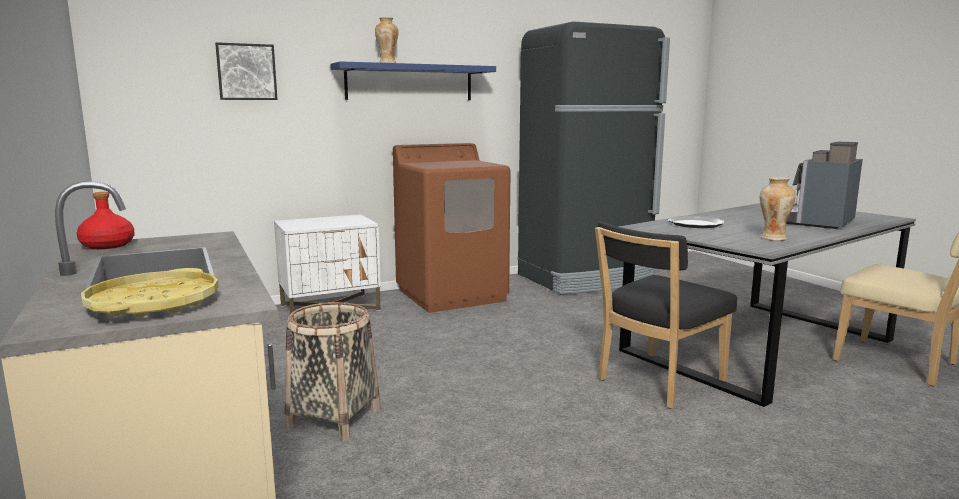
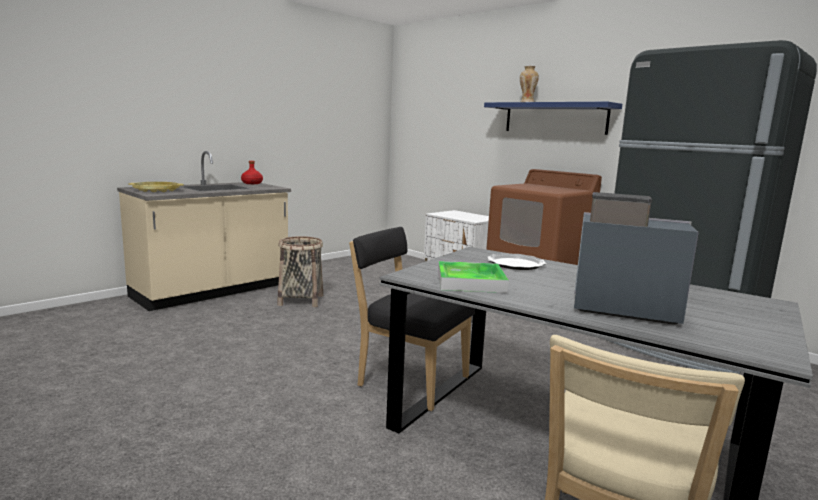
camera: 70 degrees right, 0 degrees up
picture [215,42,278,100] -> none
vase [760,177,796,241] -> tray [438,261,509,293]

